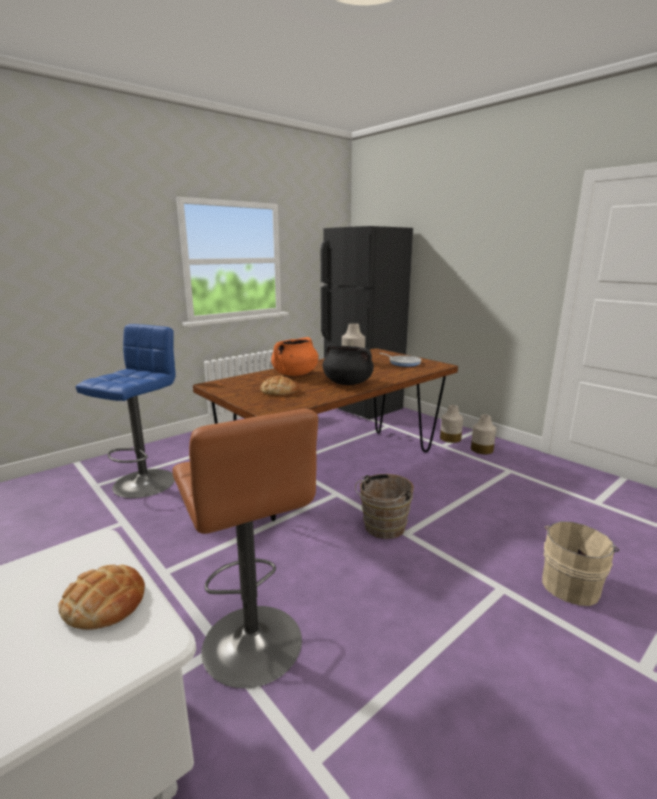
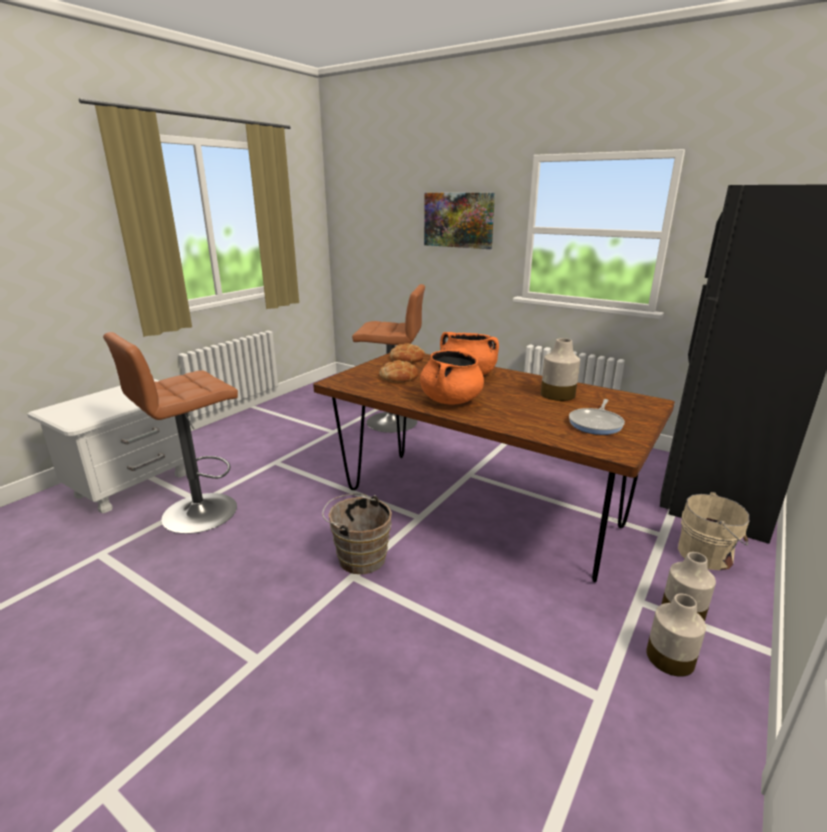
camera: 75 degrees right, 5 degrees up
bread [58,565,145,630] -> bread moved to [390,343,425,363]
blue stool [76,324,176,498] -> brown stool [352,284,425,433]
black cooking pot [323,344,374,385] -> orange cooking pot [420,348,484,405]
beige bucket [542,521,619,606] -> beige bucket moved to [678,492,749,570]
none -> picture [424,193,495,249]

